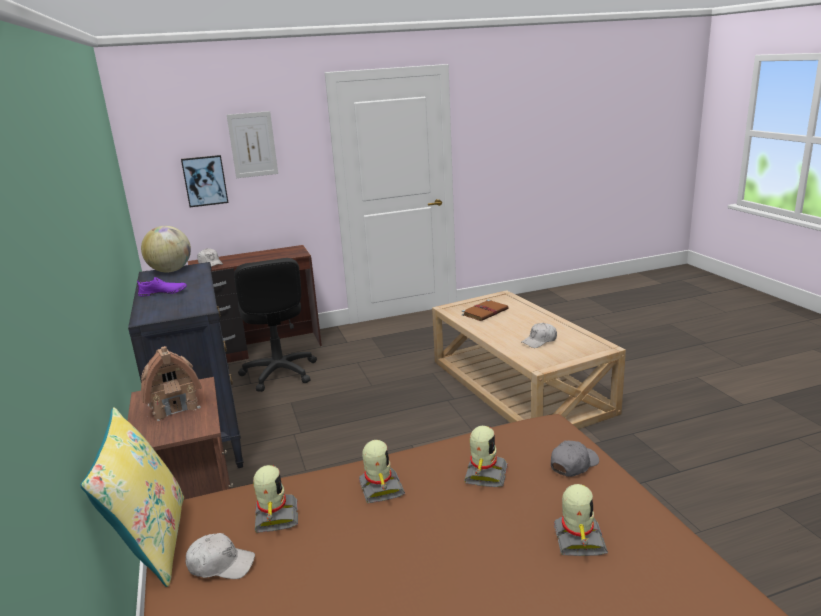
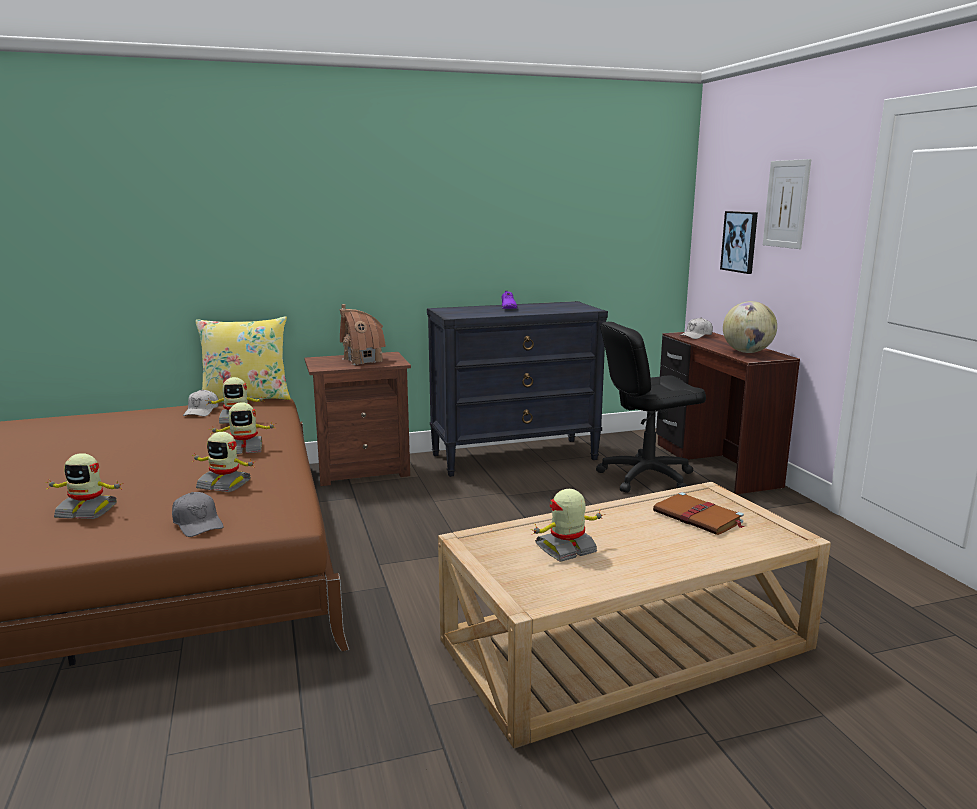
camera: 90 degrees right, 5 degrees down
globe [141,226,191,272] -> globe moved to [723,301,777,353]
white cap [521,323,557,348] -> toy robot [531,489,603,562]

